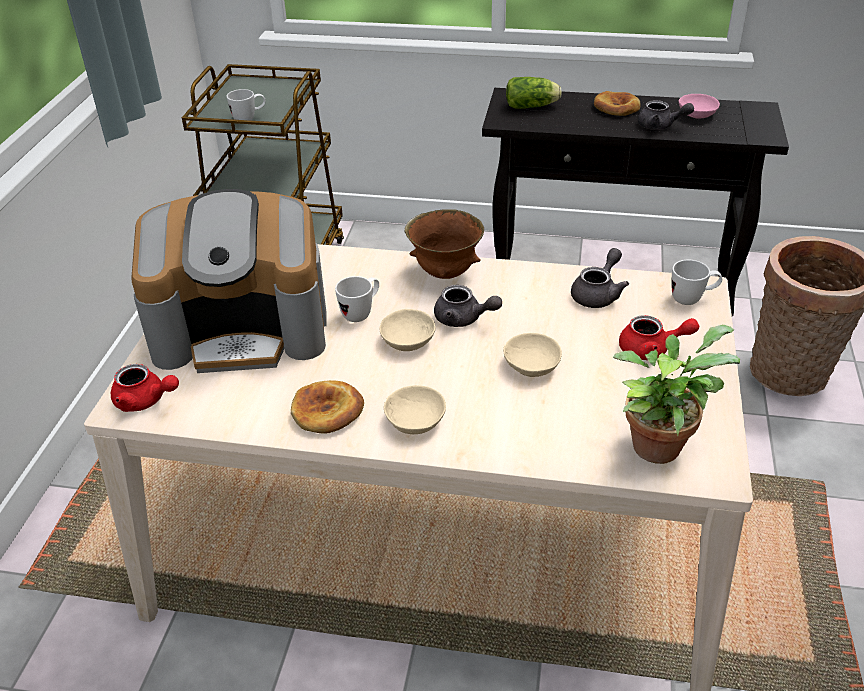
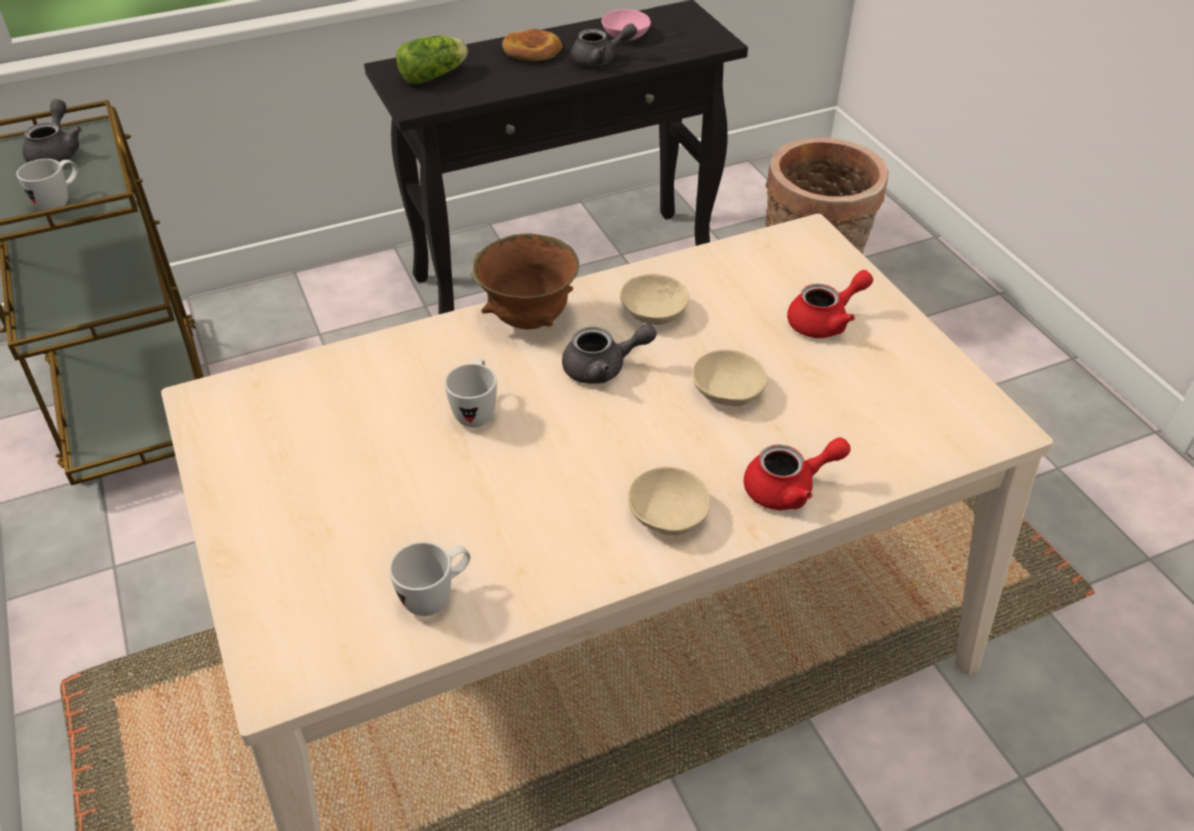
camera: 35 degrees left, 5 degrees up
red teapot [111,364,179,412] -> red teapot moved to [744,437,851,510]
coffee machine [131,189,327,373] -> none
bread [291,380,364,434] -> none
beige bowl [380,309,436,351] -> beige bowl moved to [620,274,689,325]
grey teapot [571,248,629,308] -> grey teapot moved to [23,99,82,162]
potted plant [613,325,740,464] -> none
white mug [671,260,722,305] -> white mug moved to [389,542,470,616]

